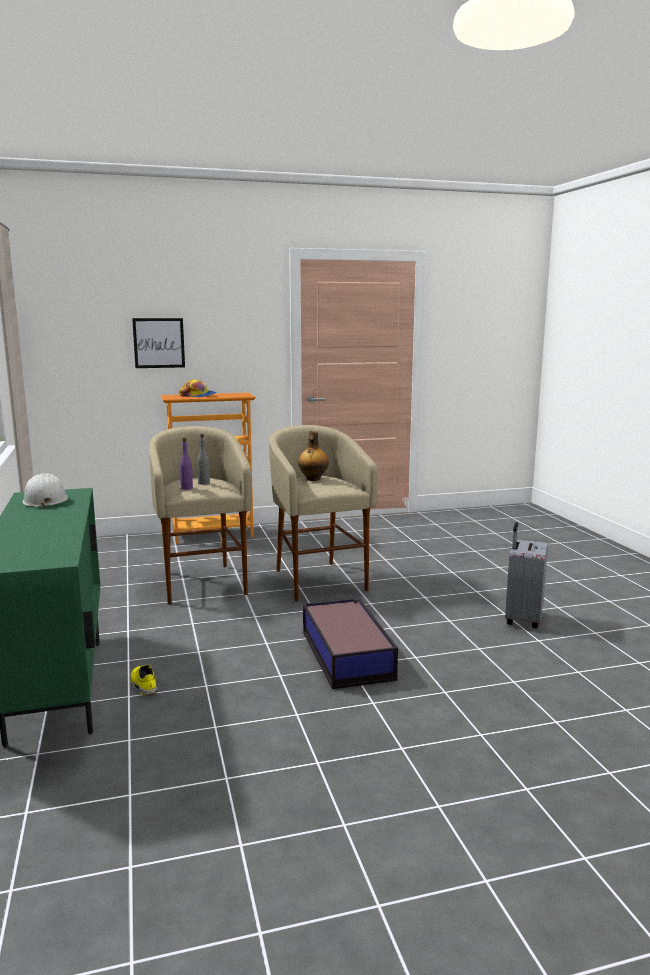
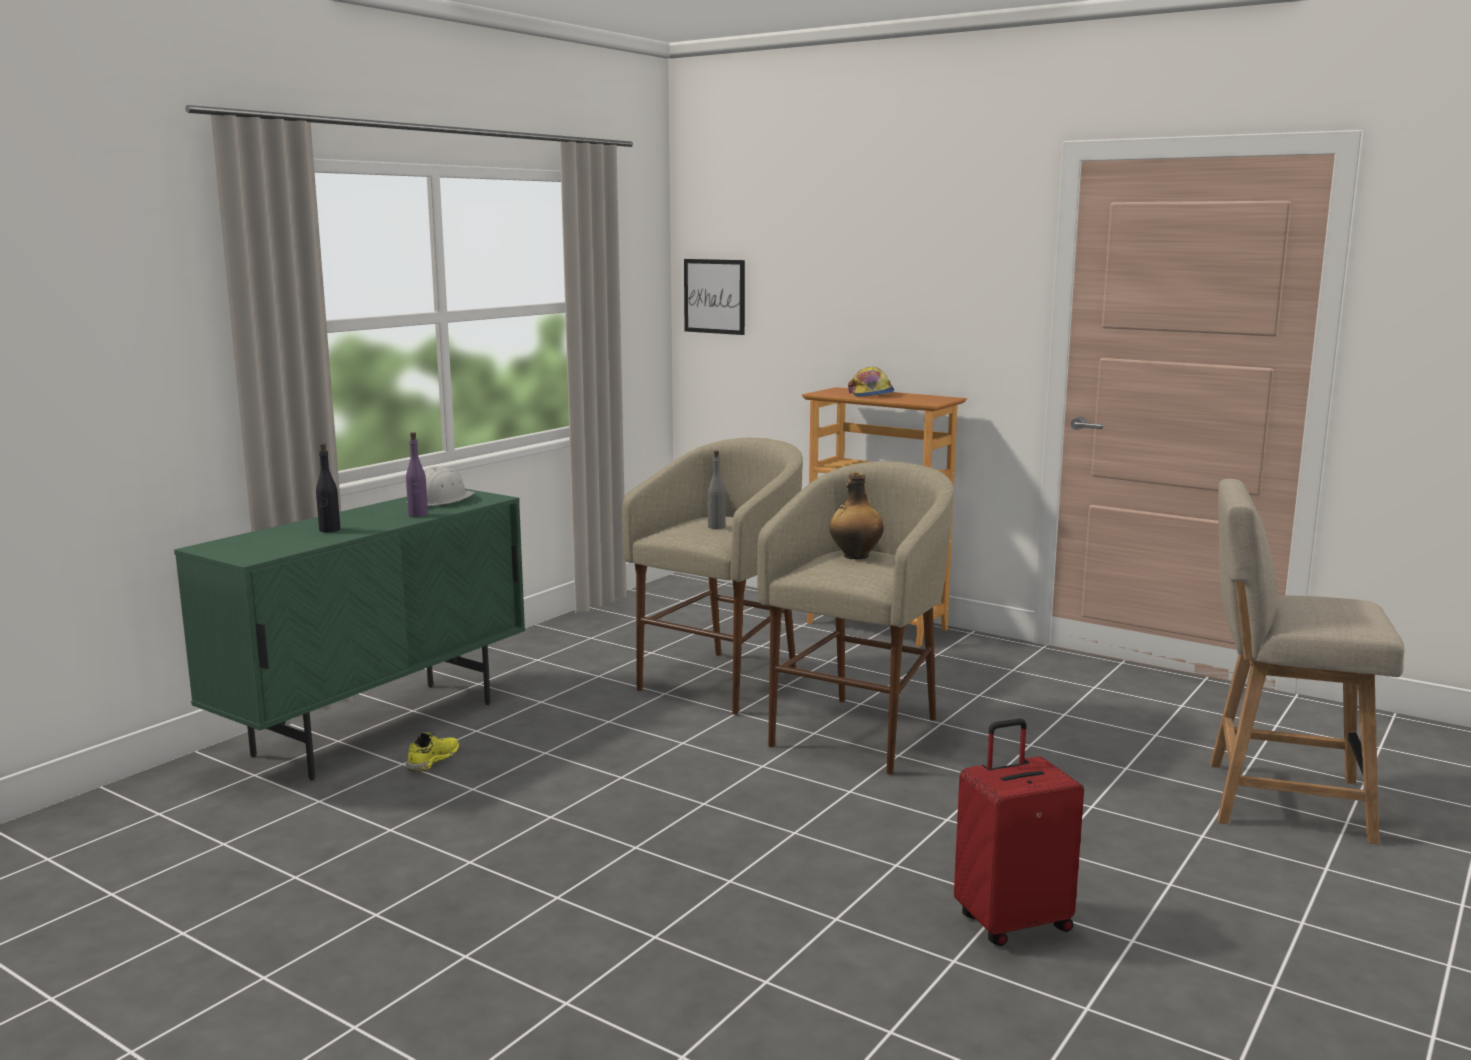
camera: 50 degrees right, 0 degrees up
picture [132,318,185,368] -> picture moved to [684,259,745,335]
purple bottle [180,437,193,490] -> purple bottle moved to [406,432,428,517]
storage box [303,598,398,689] -> none
grey suitcase [505,522,548,629] -> red suitcase [954,718,1084,946]
none -> black bottle [316,443,340,532]
none -> beige chair [1210,479,1404,844]

